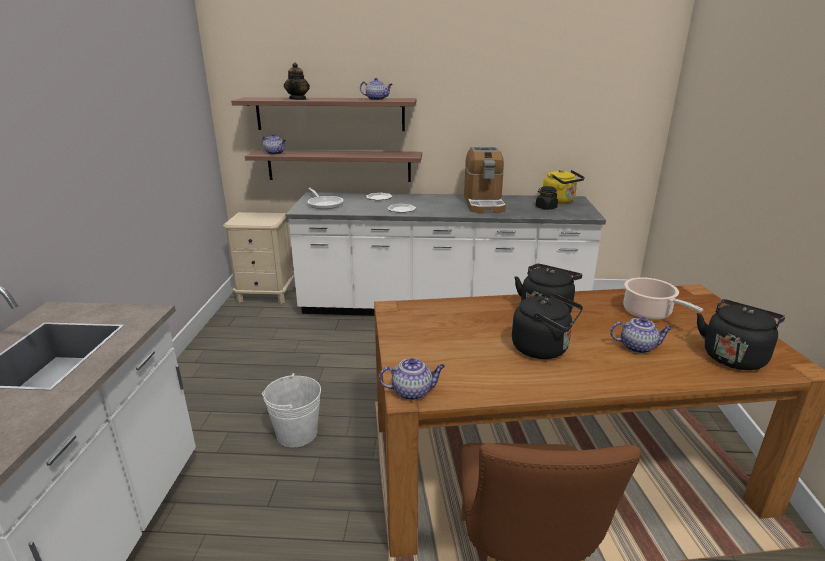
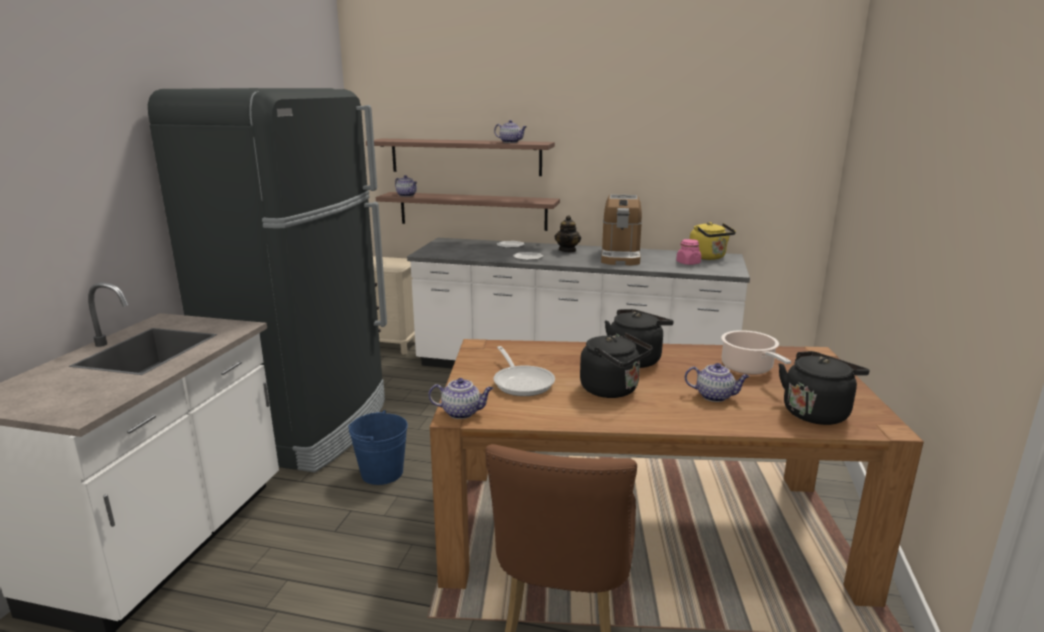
camera: 10 degrees right, 5 degrees down
white bucket [262,373,321,448] -> blue bucket [348,410,408,485]
teapot [284,63,310,100] -> teapot moved to [555,215,581,252]
frying pan [308,188,343,209] -> frying pan moved to [493,346,555,396]
black jar [535,186,558,210] -> pink jar [676,239,701,265]
none -> black fridge [148,88,387,472]

